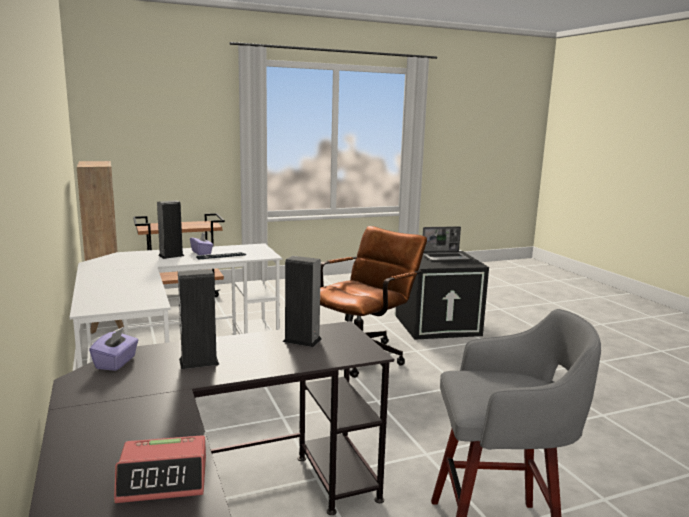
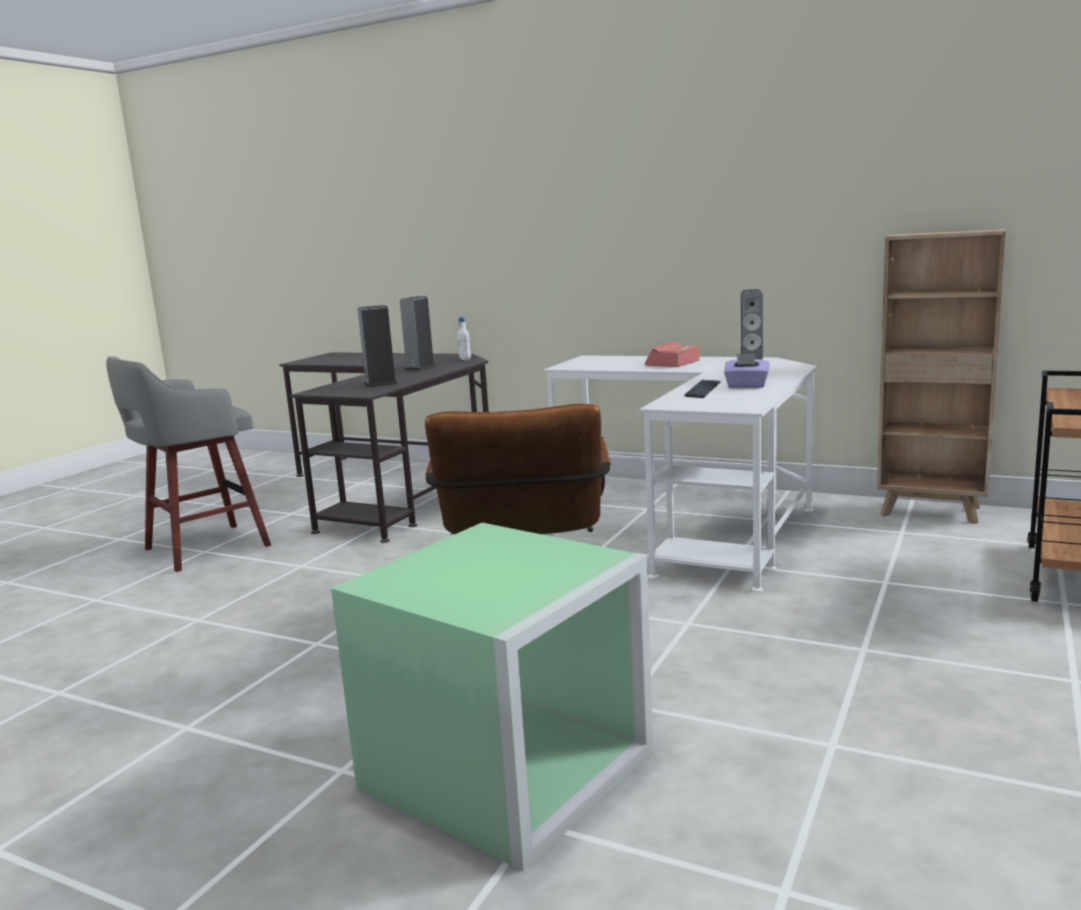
camera: 140 degrees right, 0 degrees up
purple tissue box [89,327,138,371] -> white bottle [457,317,471,360]
alarm clock [114,435,206,503] -> alarm clock moved to [645,342,699,367]
black storage box [395,250,489,340] -> green storage box [331,523,653,872]
laptop [423,226,470,261] -> none

